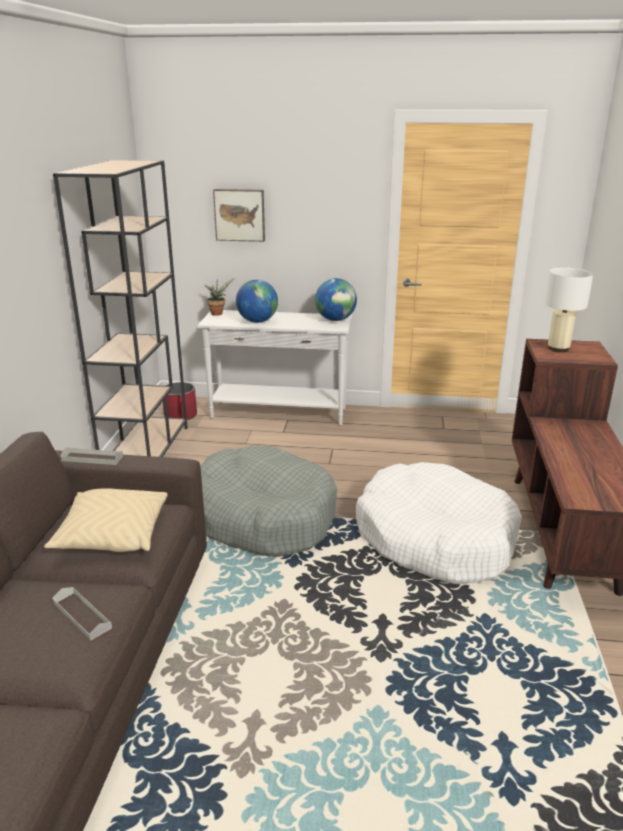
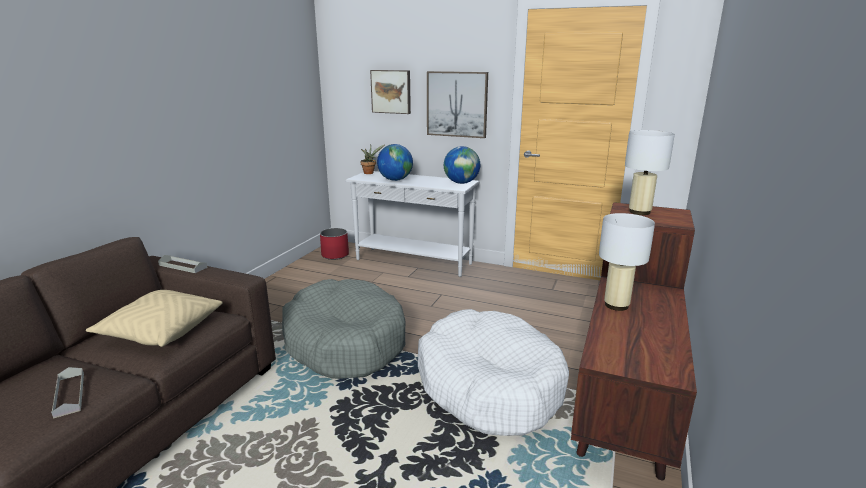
camera: 15 degrees right, 5 degrees down
bookcase [53,160,188,457] -> none
none -> picture [427,71,488,138]
none -> white table lamp [599,213,655,311]

